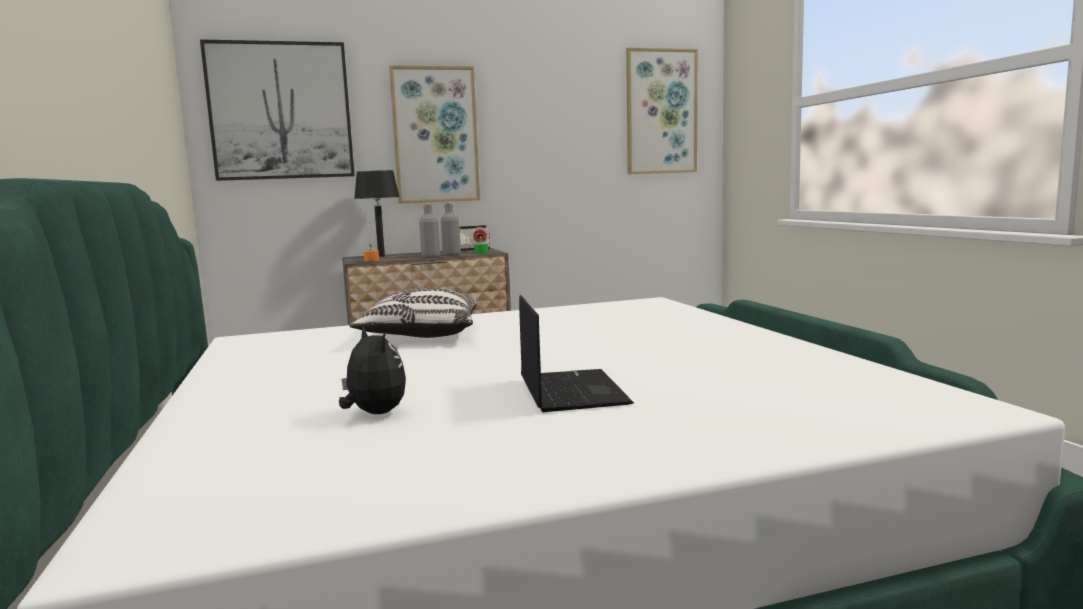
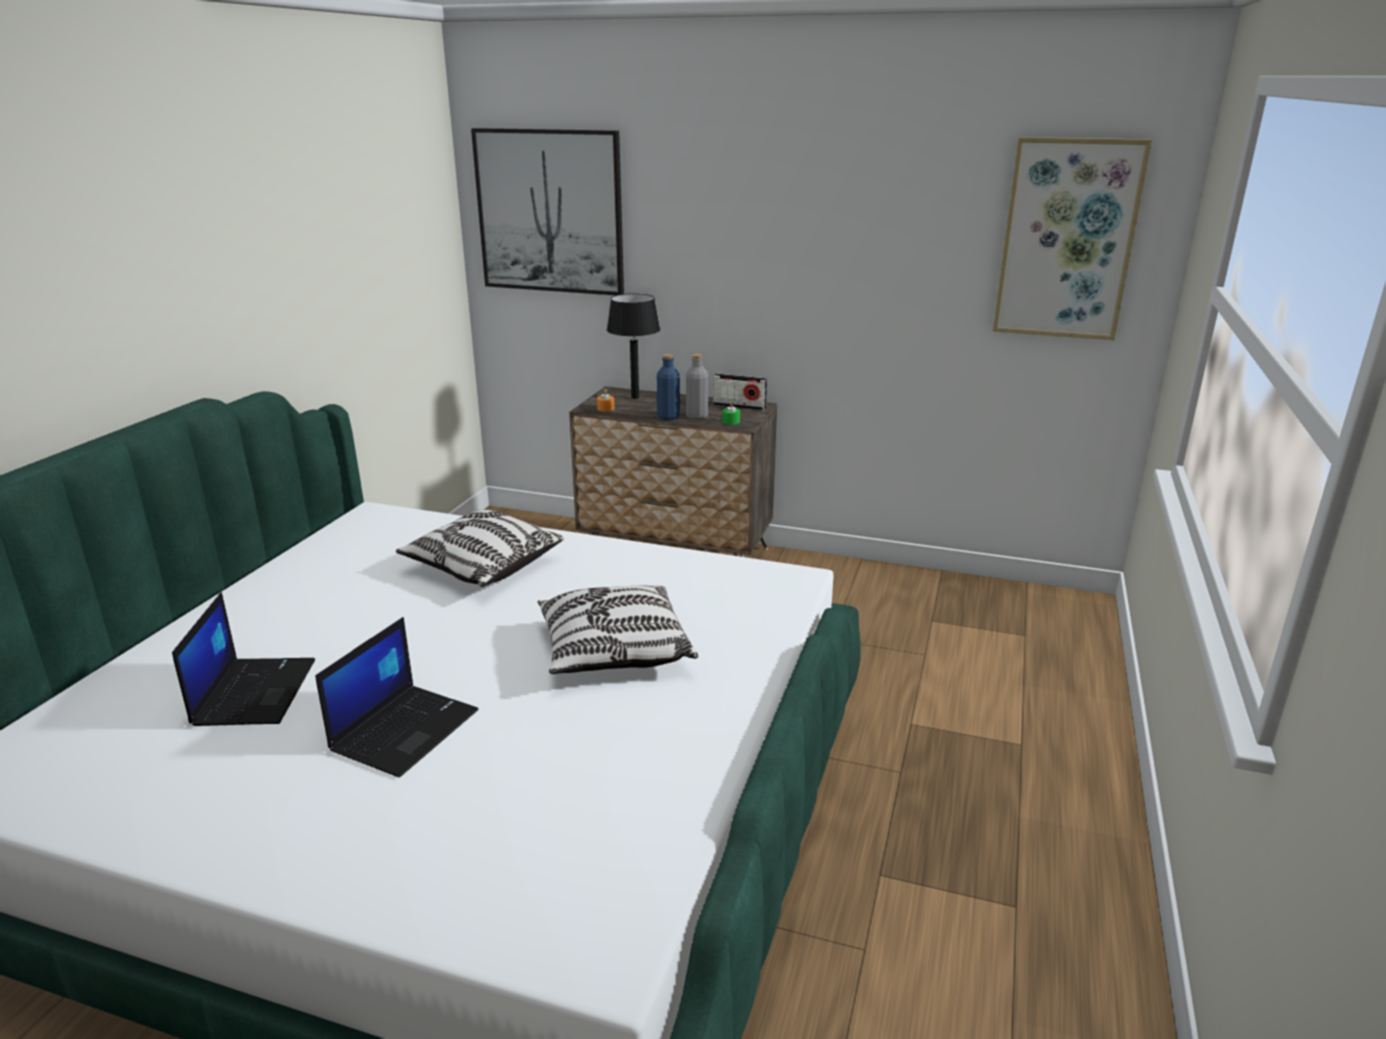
camera: 35 degrees right, 15 degrees up
plush toy [339,326,406,414] -> laptop [172,592,315,726]
picture [389,65,480,204] -> none
grey bottle [419,204,440,258] -> blue bottle [657,354,680,420]
none -> pillow [537,585,698,674]

